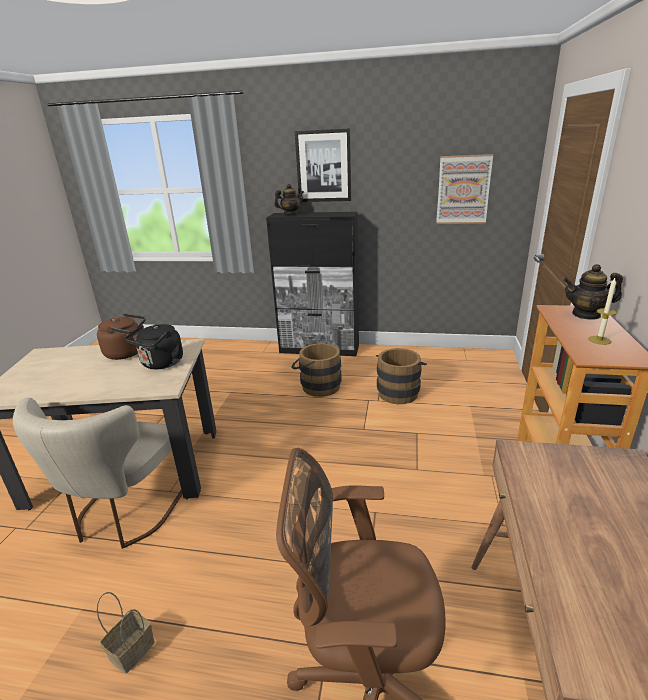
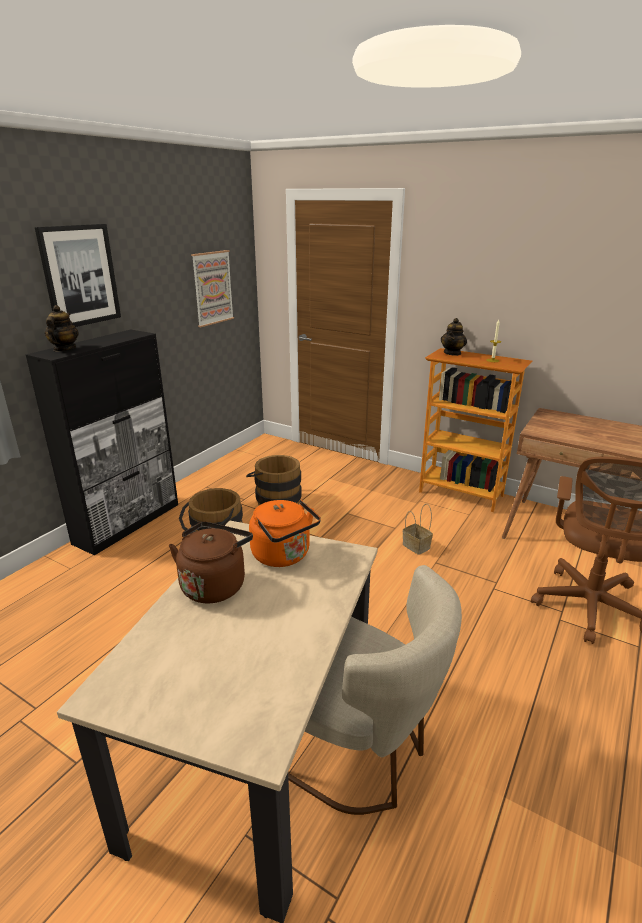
camera: 70 degrees left, 0 degrees up
basket [97,592,155,673] -> basket moved to [403,504,433,555]
black kettle [125,324,183,369] -> orange kettle [249,500,321,567]

